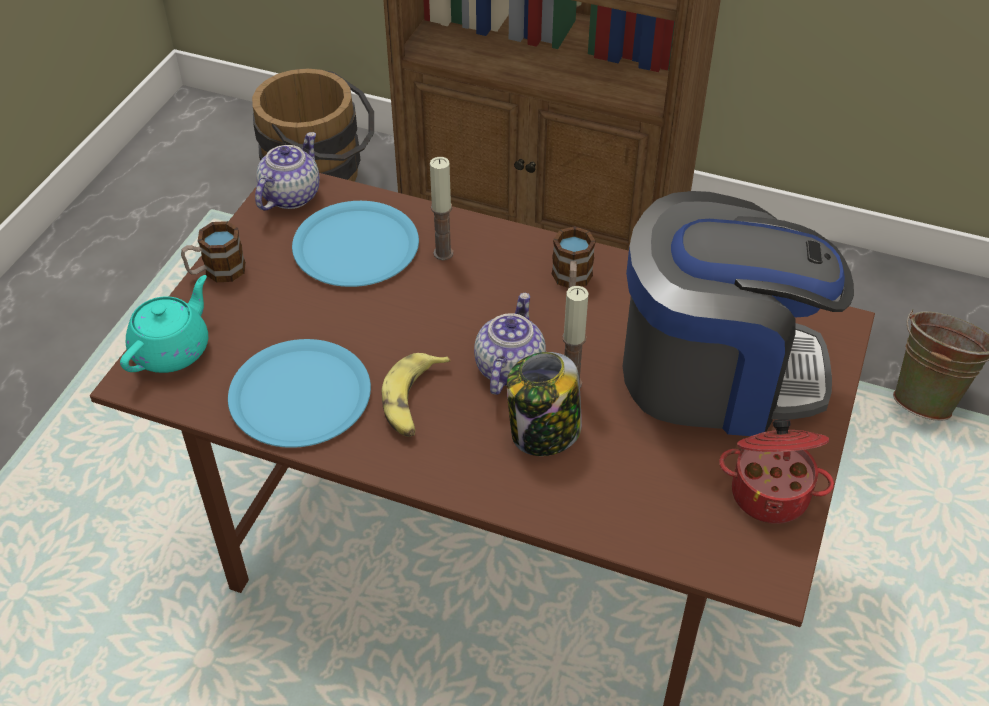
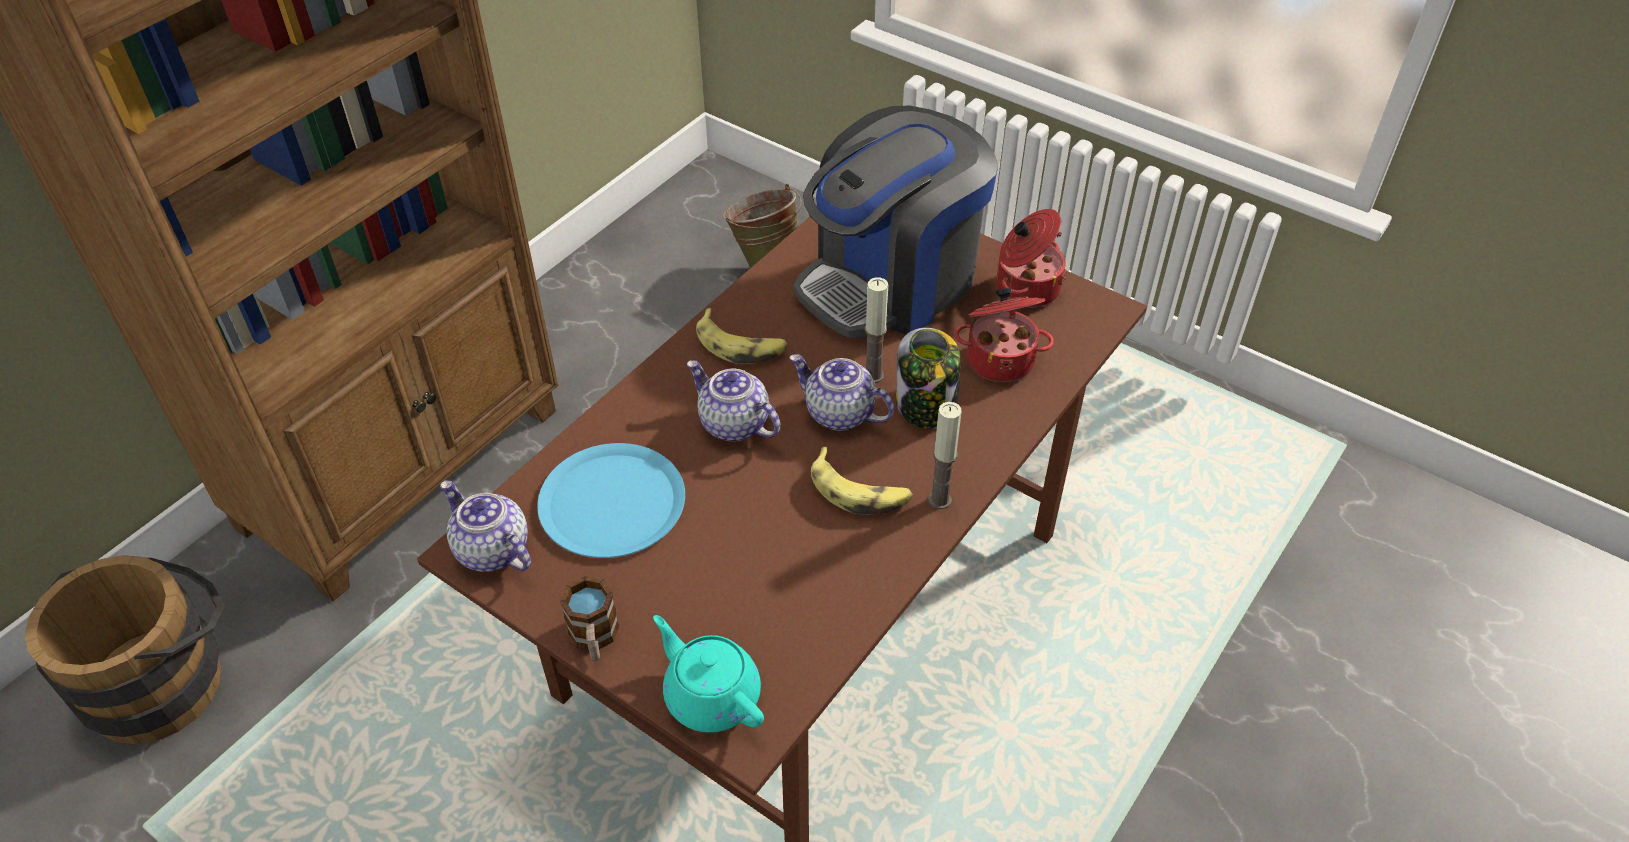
camera: 75 degrees left, 0 degrees up
blue plate [228,339,371,448] -> none
candle [430,157,453,261] -> candle moved to [928,402,961,509]
mug [552,226,596,288] -> banana [696,308,788,364]
coffee machine [623,191,854,436] -> coffee machine turned 150 degrees counterclockwise [794,106,998,338]
none -> teapot [687,360,781,442]
none -> cooking pot [954,287,1054,382]

